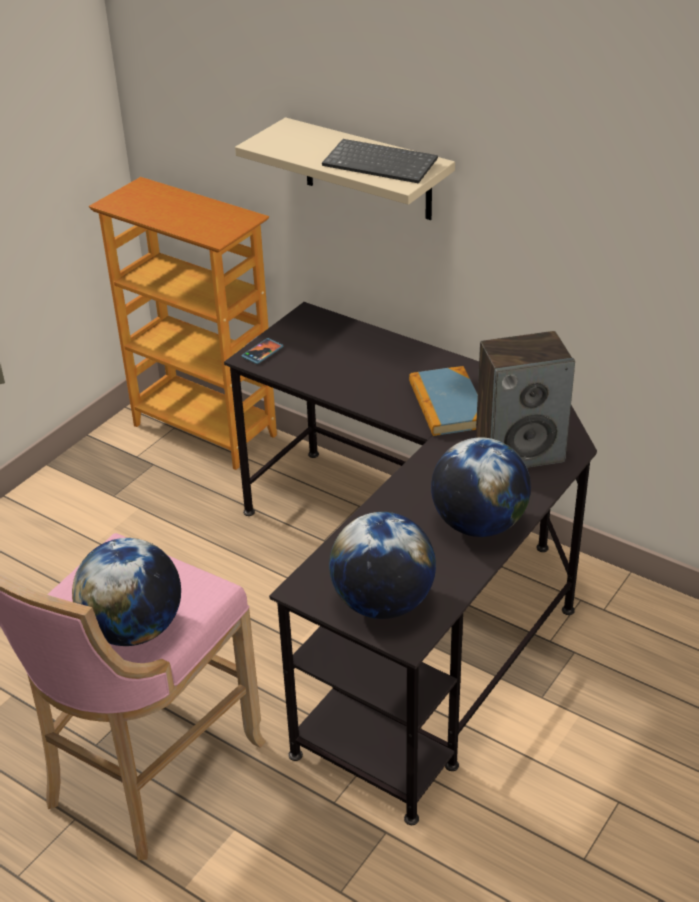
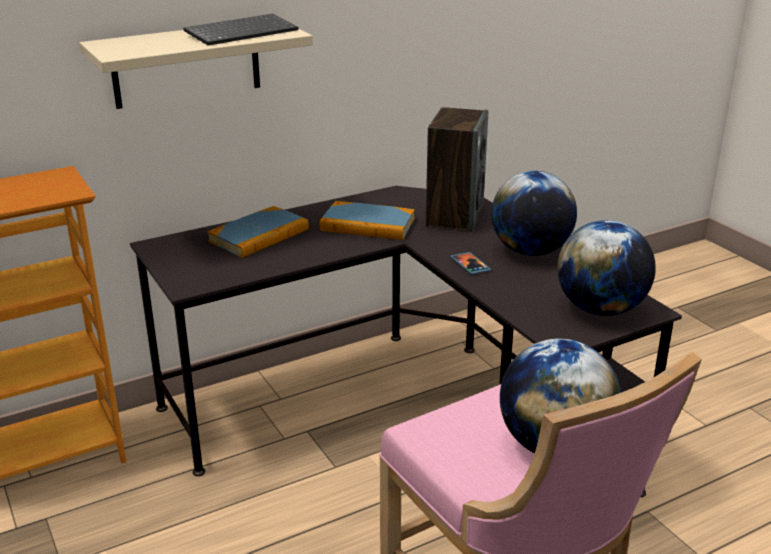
camera: 65 degrees left, 10 degrees down
phone [241,338,283,364] -> phone moved to [451,252,491,274]
none -> book [207,206,309,258]

